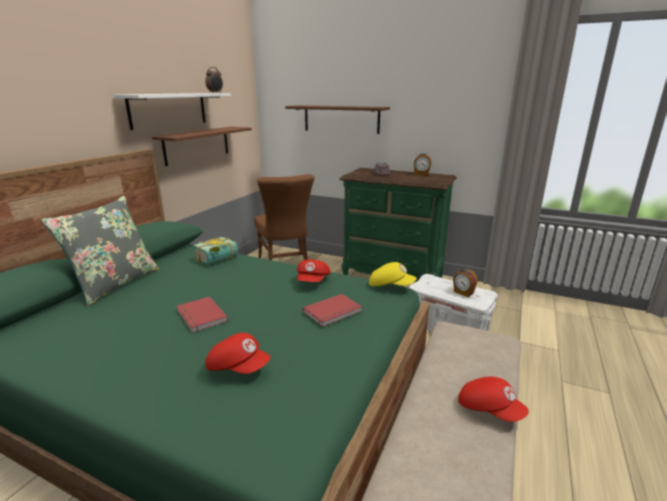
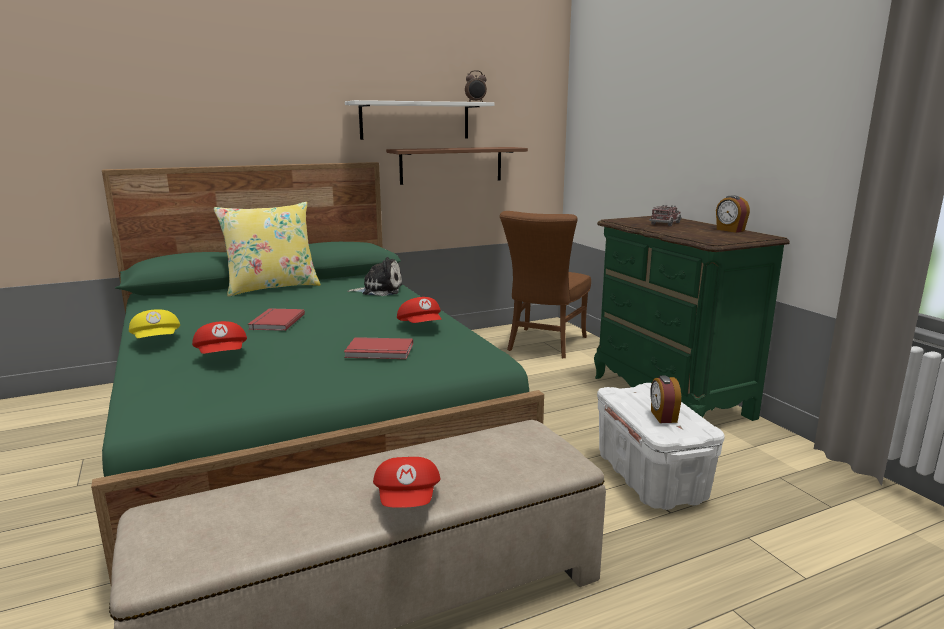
camera: 40 degrees right, 5 degrees down
grey pillow [41,196,159,307] -> yellow pillow [214,202,321,297]
book [193,237,238,265] -> plush toy [347,257,402,296]
brown shelf [285,105,390,134] -> none
red cap [297,259,331,282] -> red cap turned 75 degrees counterclockwise [397,297,441,323]
yellow cap [369,262,416,286] -> yellow cap moved to [129,309,180,338]

